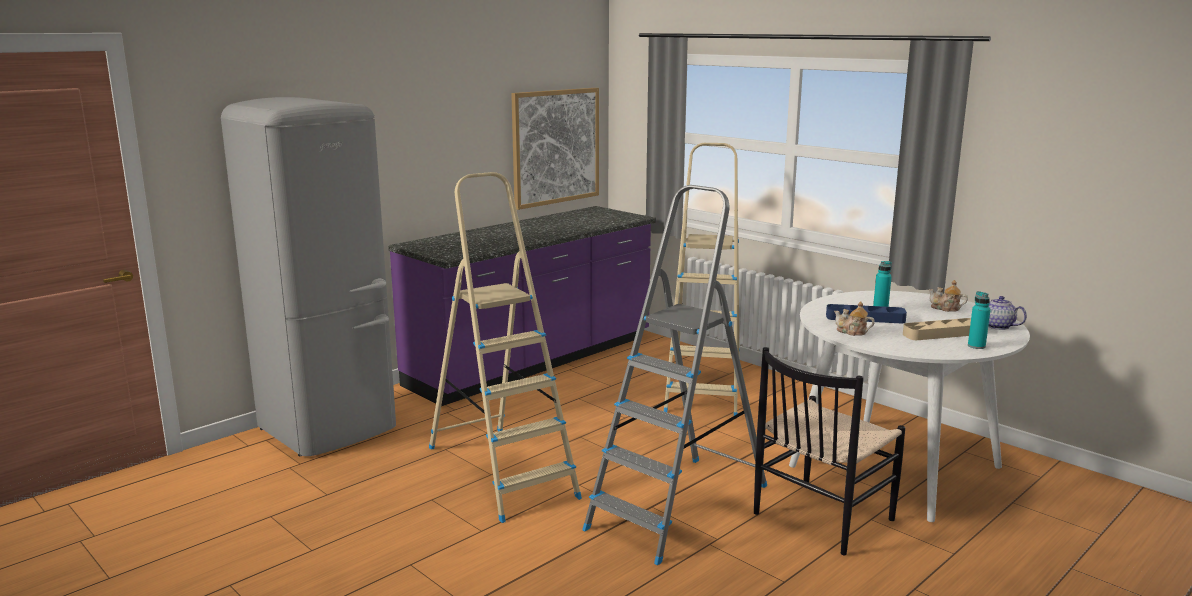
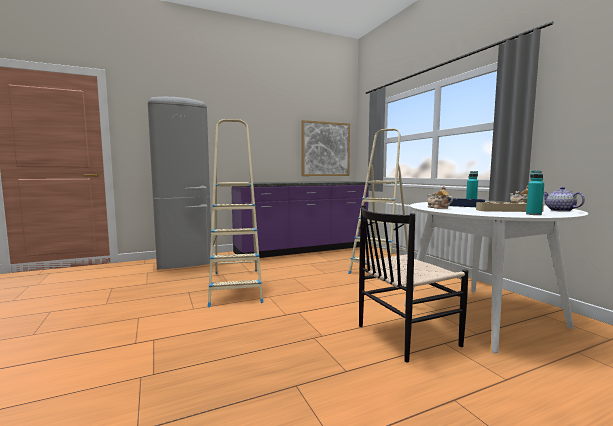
camera: 20 degrees right, 10 degrees down
grey step ladder [582,185,767,565] -> none

